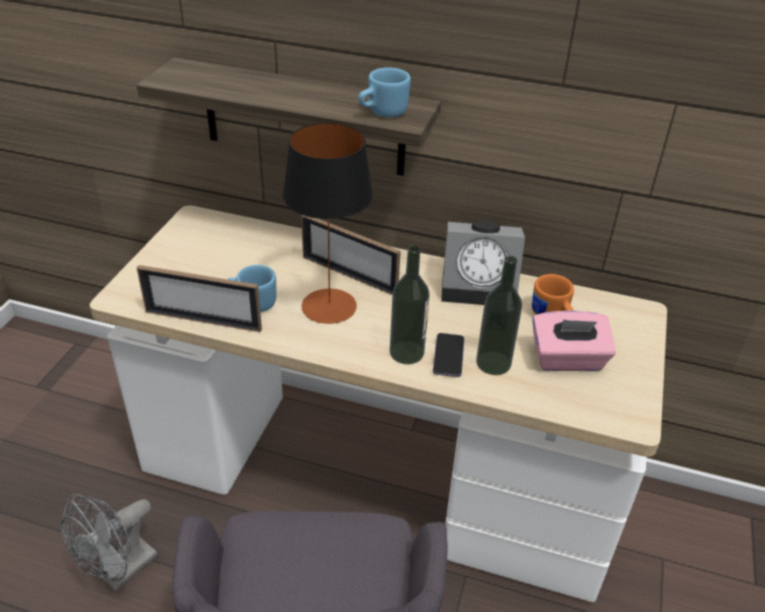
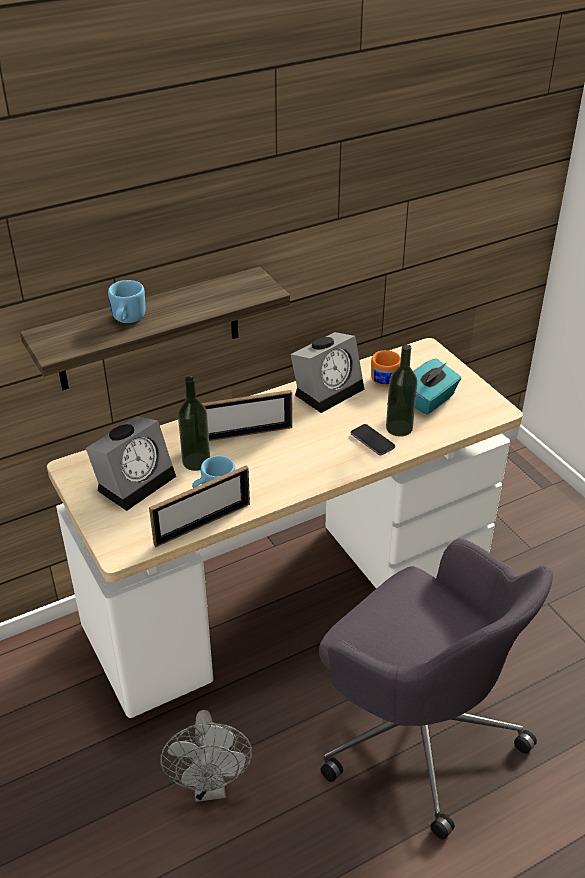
camera: 45 degrees left, 0 degrees up
table lamp [283,123,373,324] -> none
blue mug [358,68,411,117] -> blue mug moved to [108,280,146,323]
bottle [390,245,430,364] -> bottle moved to [178,376,210,471]
pink tissue box [532,311,616,371] -> turquoise tissue box [413,359,461,414]
none -> alarm clock [86,416,176,511]

